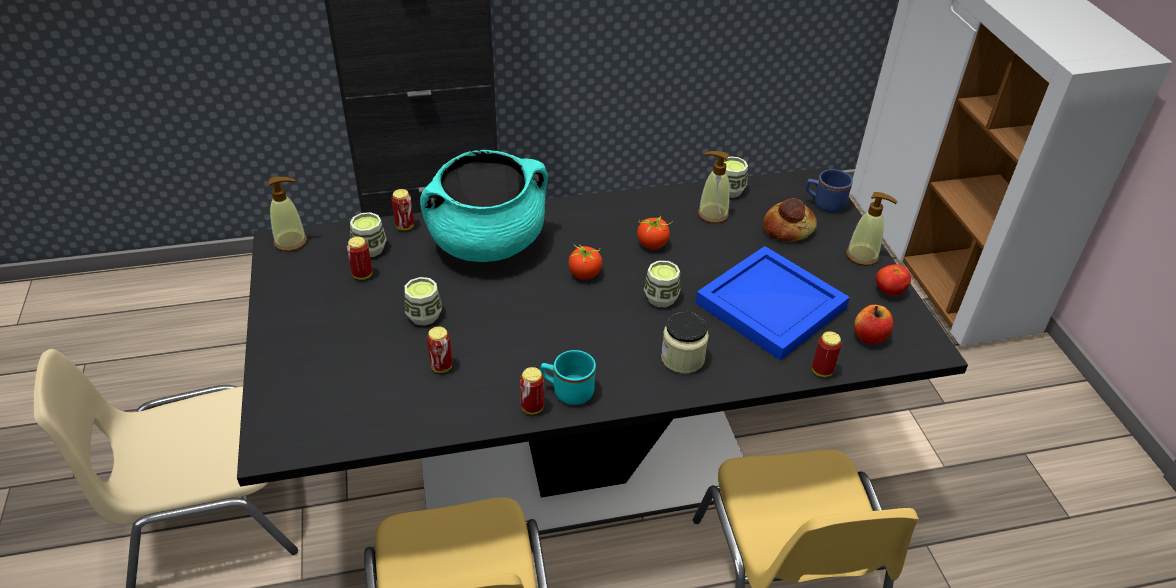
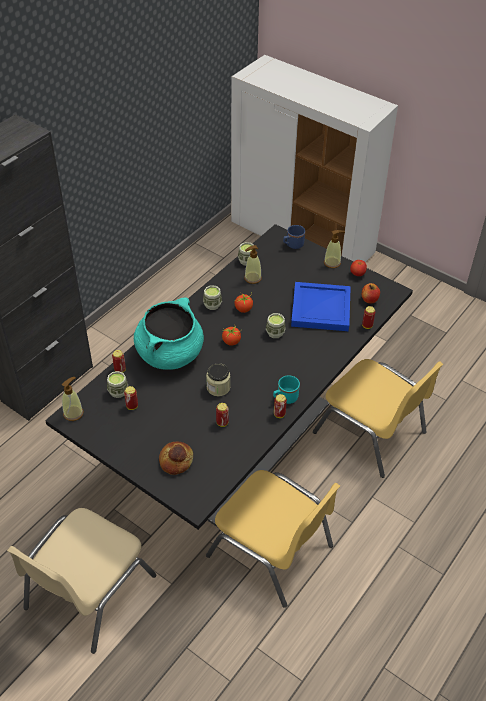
camera: 40 degrees left, 5 degrees up
cup [405,277,442,326] -> cup moved to [203,285,222,310]
jar [661,312,709,374] -> jar moved to [206,363,230,396]
bread [763,198,817,242] -> bread moved to [159,442,193,475]

